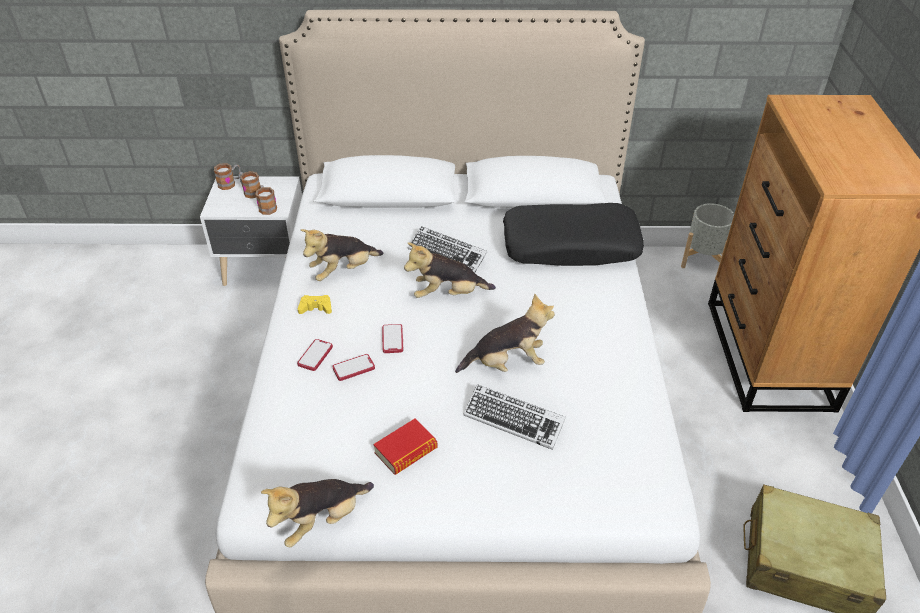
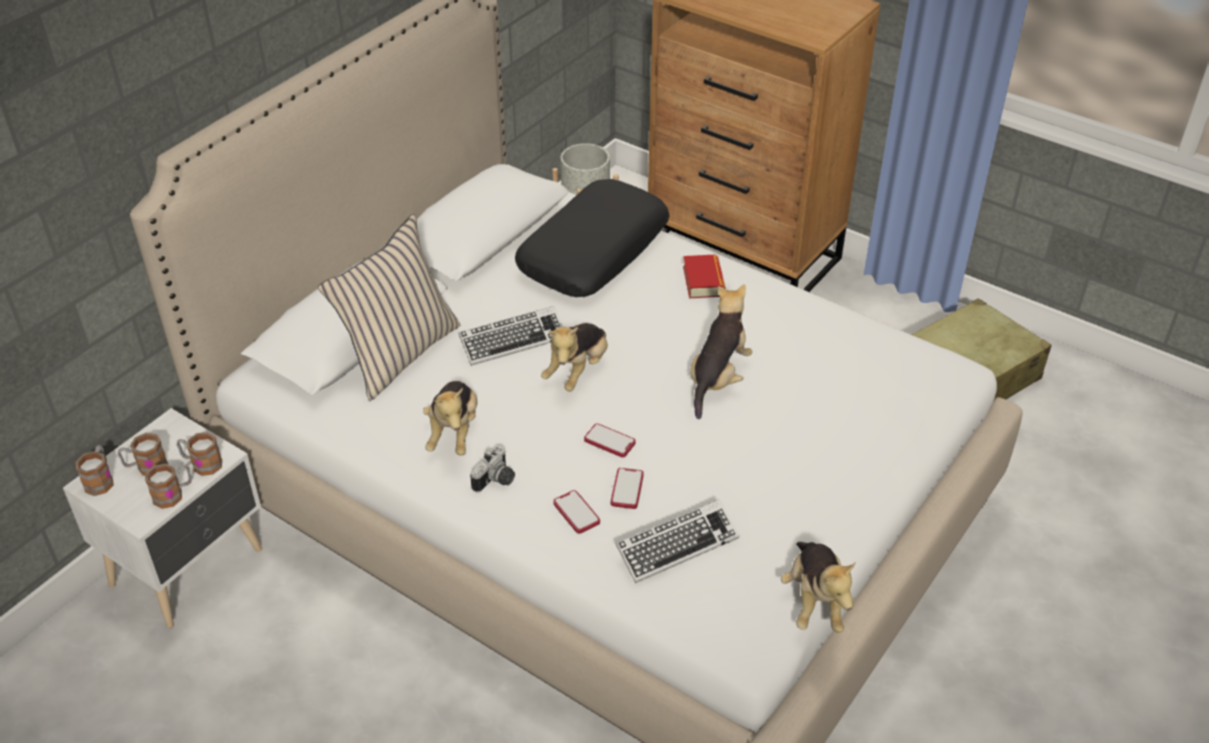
camera: 55 degrees left, 0 degrees up
yellow game controller [297,295,332,314] -> camera [470,446,515,492]
book [373,418,438,475] -> book moved to [683,254,725,298]
keyboard [464,384,566,450] -> keyboard moved to [616,499,739,583]
none -> mug [145,464,192,509]
none -> beige pillow [318,214,460,401]

